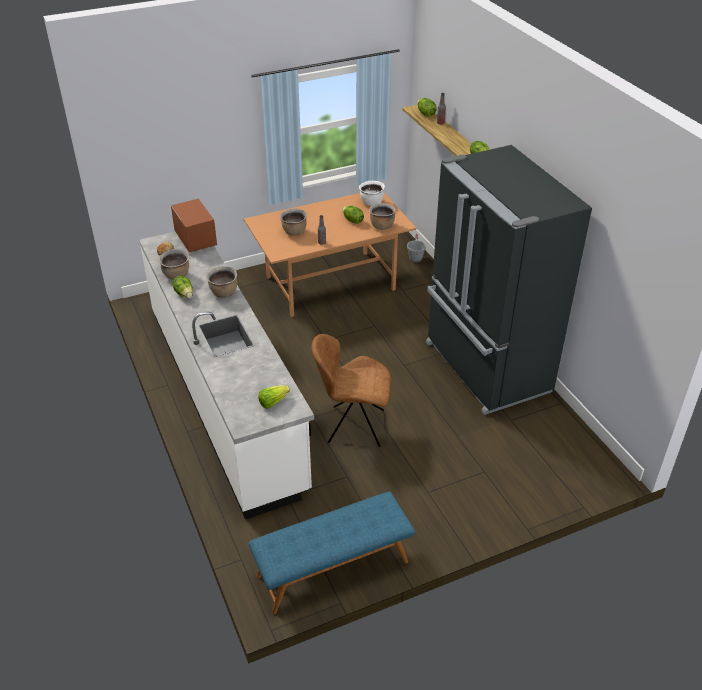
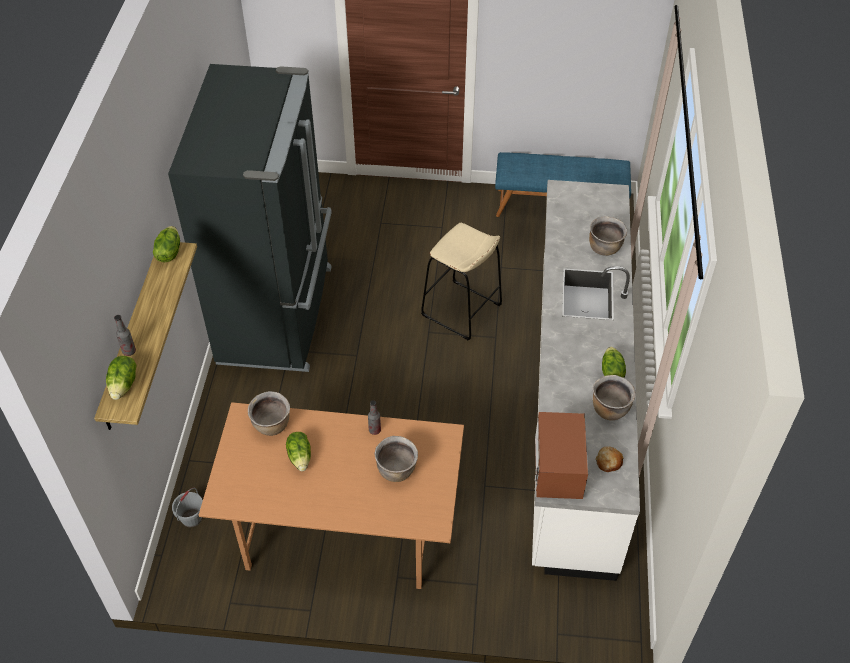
camera: 150 degrees left, 10 degrees up
brown cooking pot [206,266,237,298] -> brown cooking pot moved to [589,216,627,256]
lettuce [258,385,290,409] -> none
brown chair [311,334,391,447] -> beige stool [421,223,502,341]
white cooking pot [359,181,385,206] -> none

